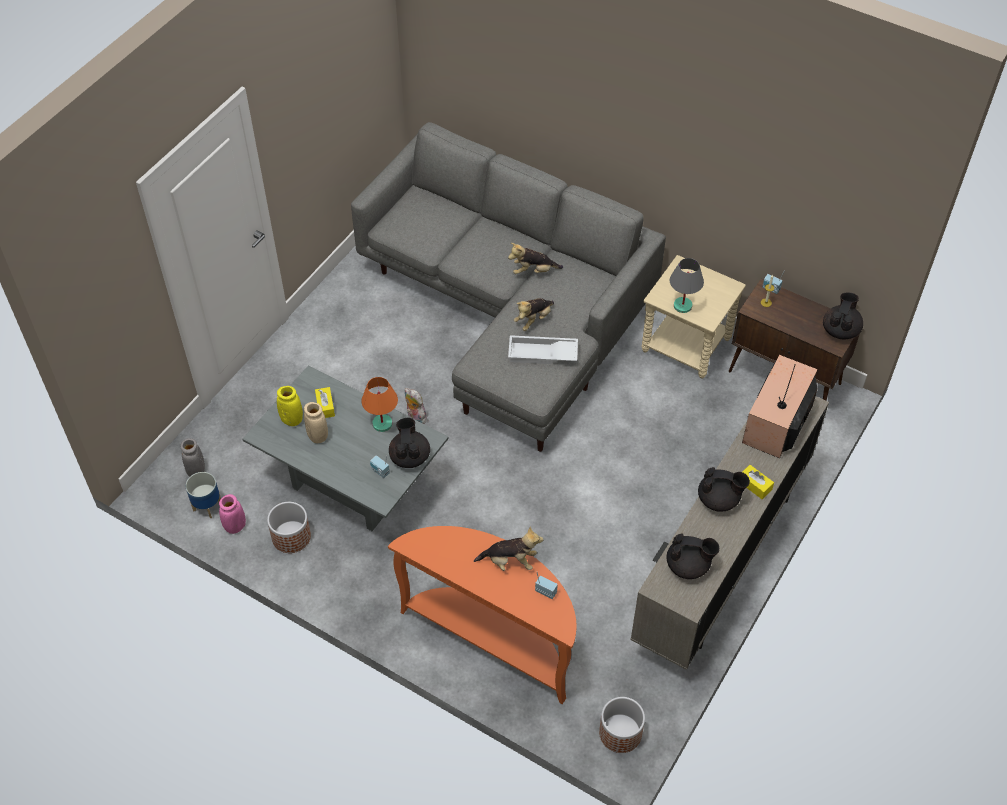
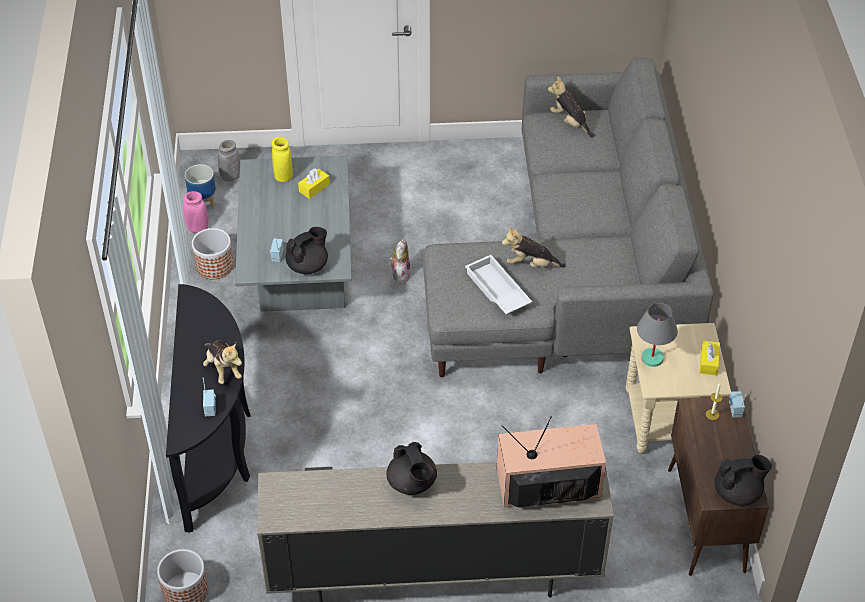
camera: 55 degrees right, 5 degrees down
beige vase [304,402,328,443] -> none
orange table lamp [361,377,398,432] -> none
orange console table [388,526,576,704] -> black console table [166,284,251,533]
plush toy [508,243,563,274] -> plush toy moved to [548,76,595,137]
black teapot [667,533,719,579] -> none
yellow tissue box [742,465,774,499] -> yellow tissue box moved to [700,340,720,376]

